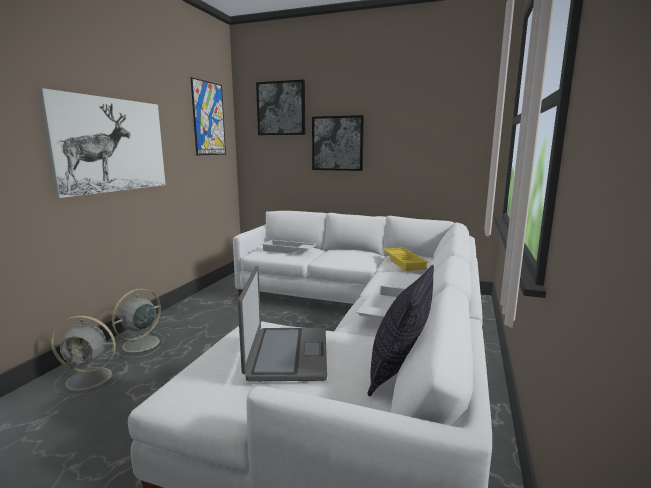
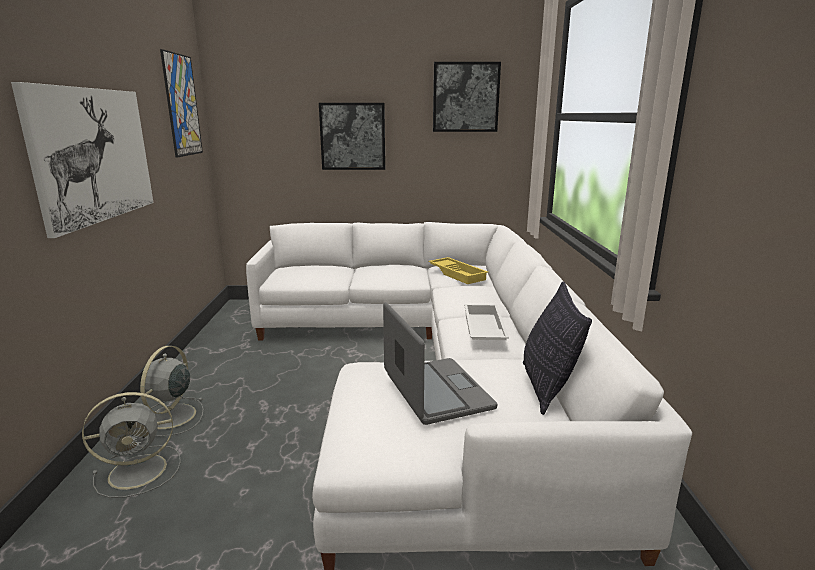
camera: 20 degrees left, 5 degrees up
picture [256,80,305,135] -> picture moved to [433,62,501,132]
white tray [261,240,317,254] -> none

